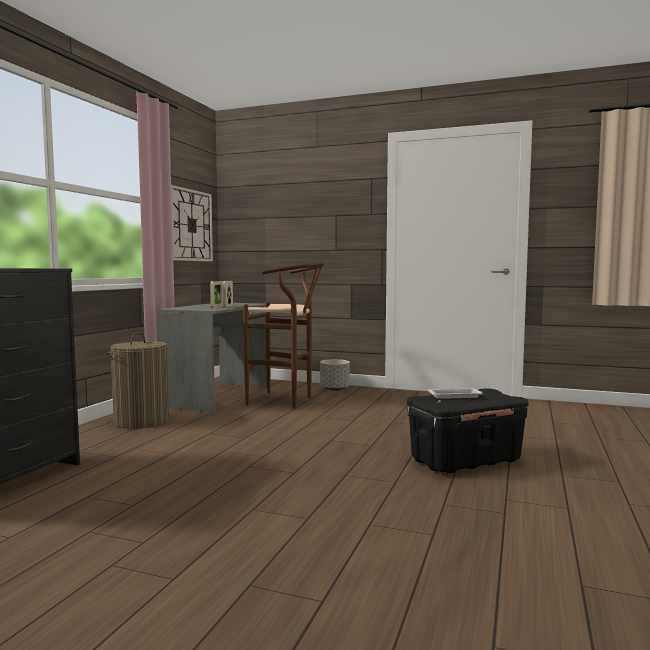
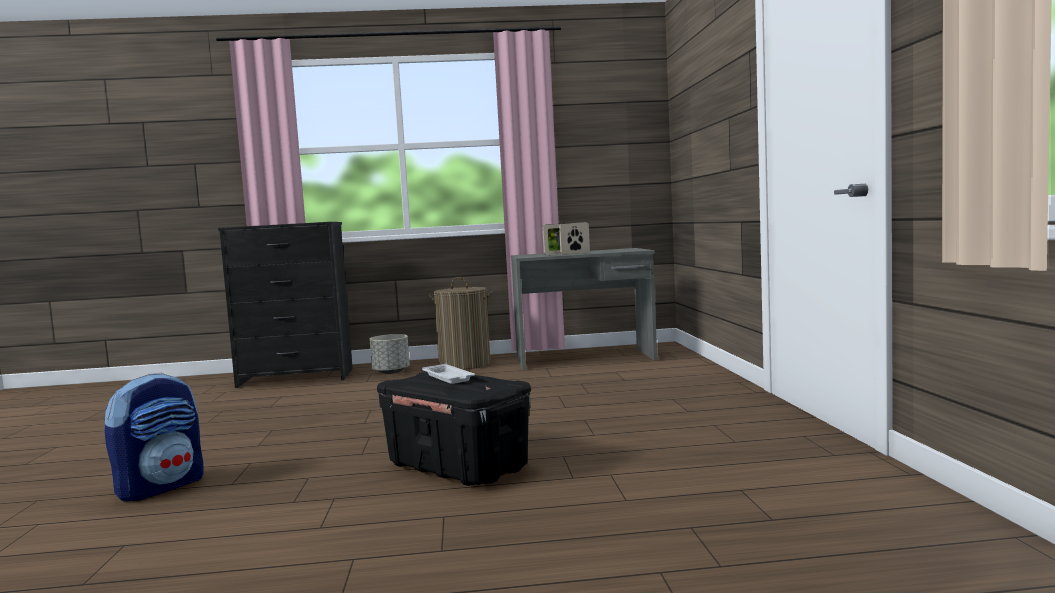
camera: 65 degrees right, 0 degrees up
wall clock [171,185,213,261] -> none
brown stool [243,262,324,408] -> none
grey planter [320,359,350,391] -> grey planter moved to [370,334,410,374]
none -> backpack [104,373,204,502]

